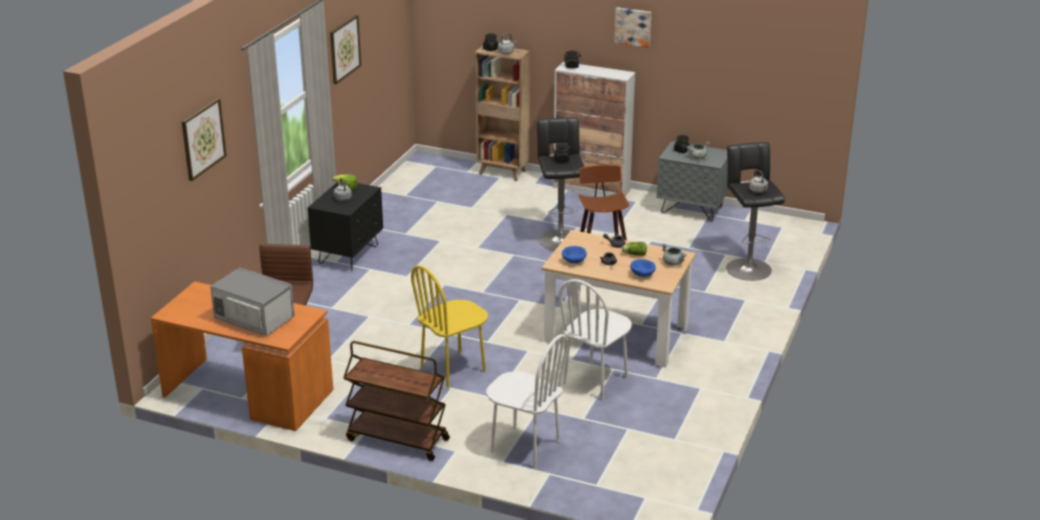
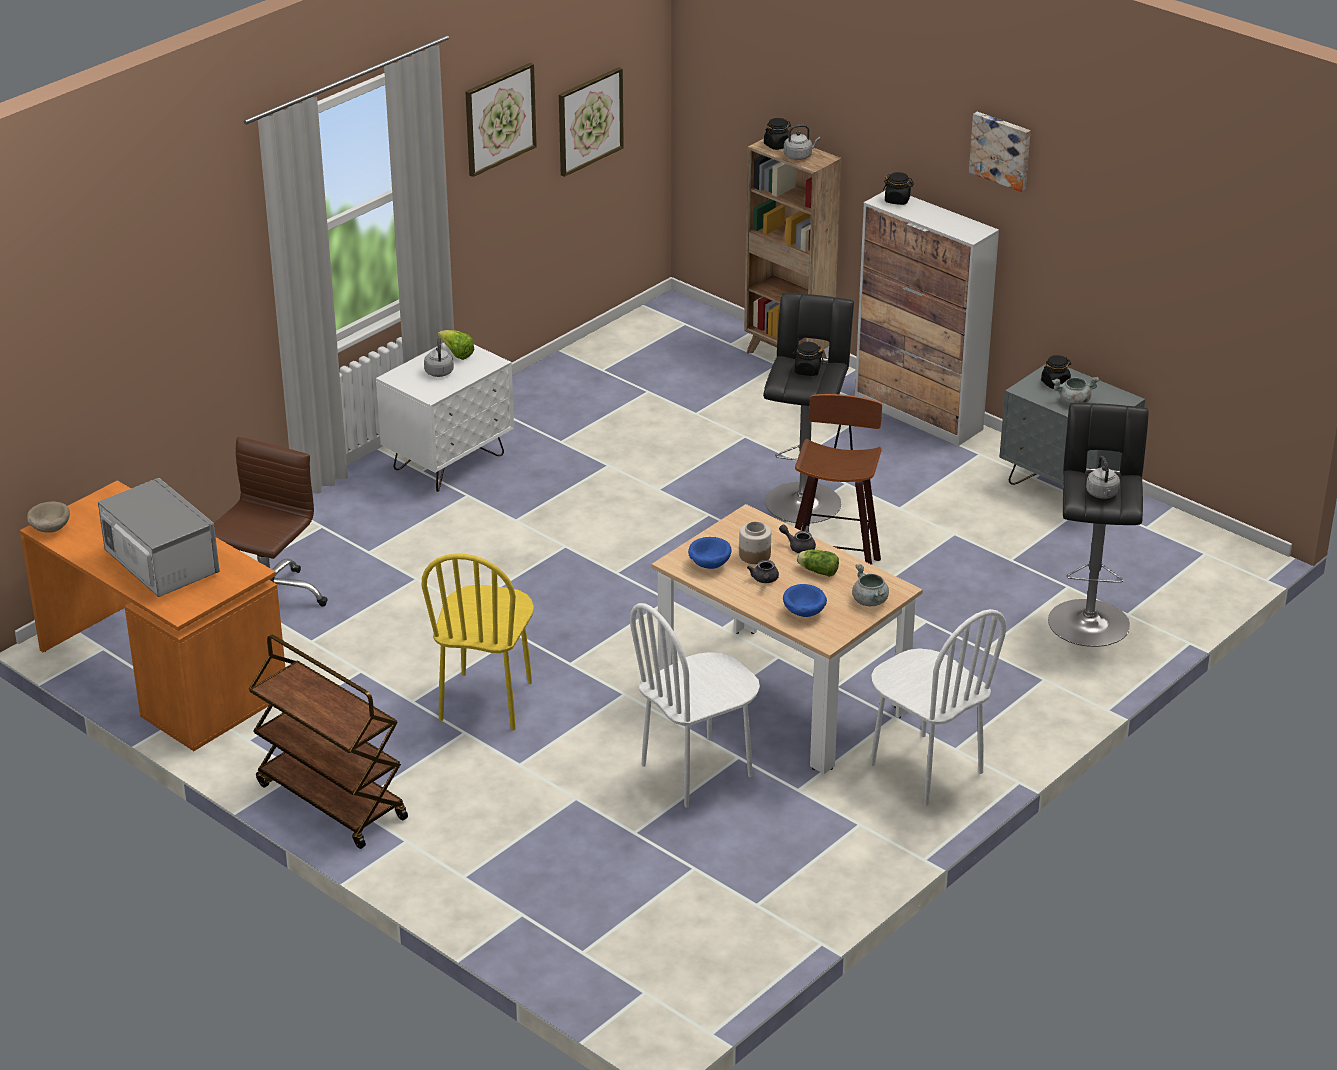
camera: 20 degrees right, 5 degrees up
picture [182,98,227,181] -> picture moved to [559,67,624,177]
black nightstand [307,183,383,270] -> white nightstand [376,343,514,492]
yellow chair [411,265,488,389] -> yellow chair turned 60 degrees counterclockwise [422,553,534,730]
white chair [486,334,568,468] -> white chair moved to [870,609,1006,806]
none -> beige bowl [27,502,70,533]
none -> jar [739,521,771,564]

